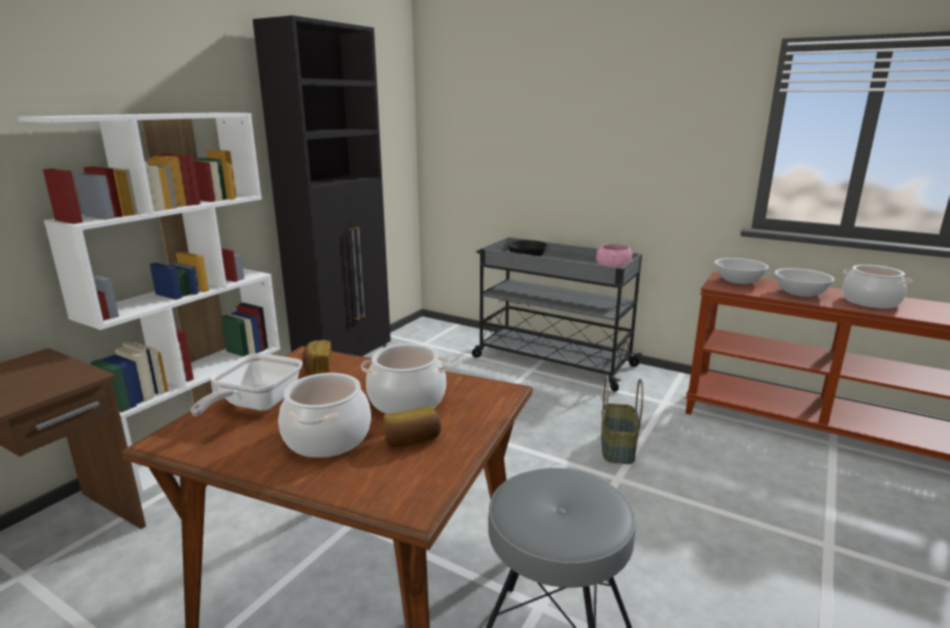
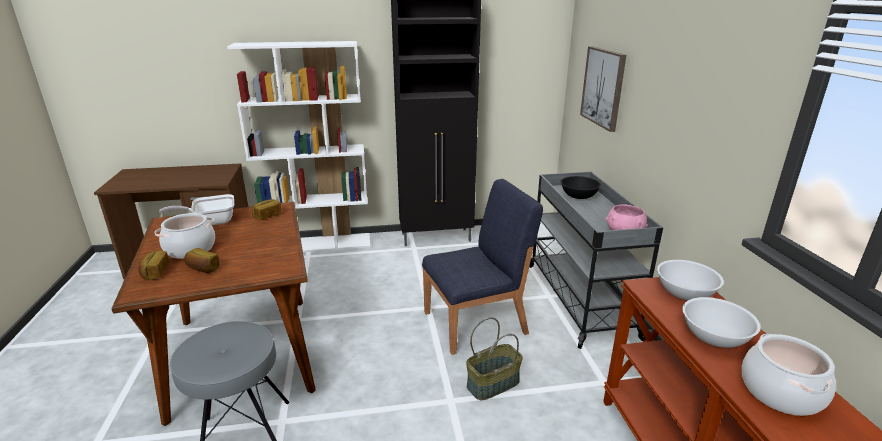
camera: 50 degrees right, 5 degrees up
cooking pot [361,344,449,414] -> none
none -> bread [138,251,170,280]
none -> blue chair [422,179,543,355]
none -> picture [580,46,626,132]

